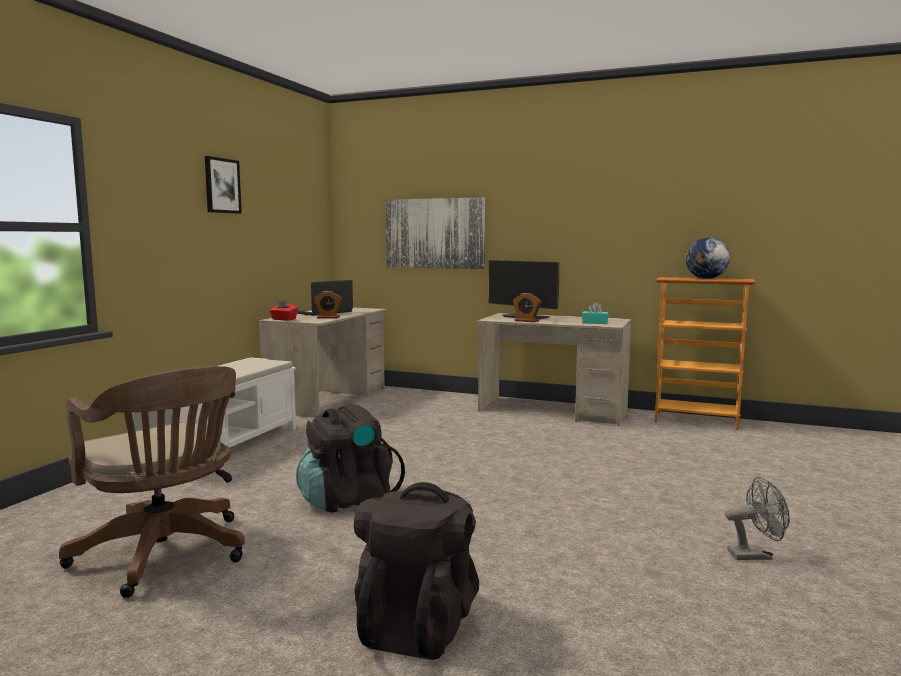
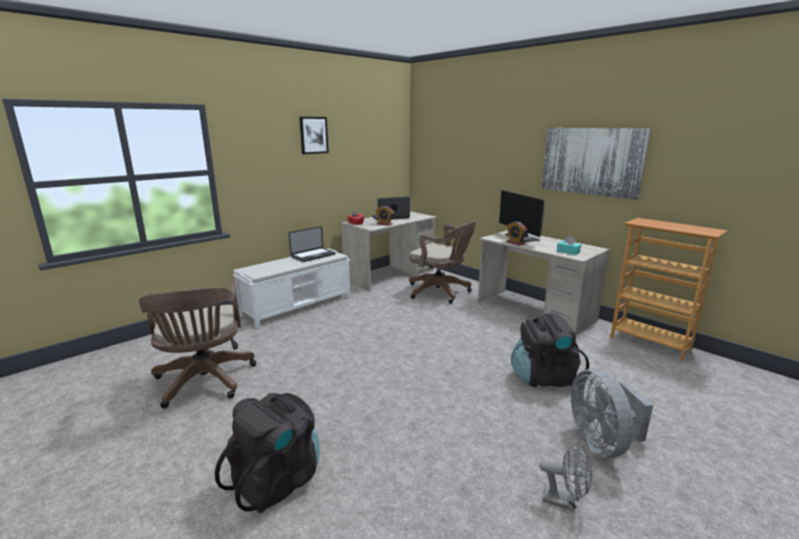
camera: 25 degrees right, 10 degrees up
black backpack [296,404,405,513] -> black backpack moved to [511,313,589,387]
picture [386,197,485,269] -> picture moved to [541,128,651,200]
globe [686,238,730,279] -> none
none -> laptop [288,226,336,262]
none -> brown office chair [409,220,476,304]
none -> grey fan [571,368,653,458]

